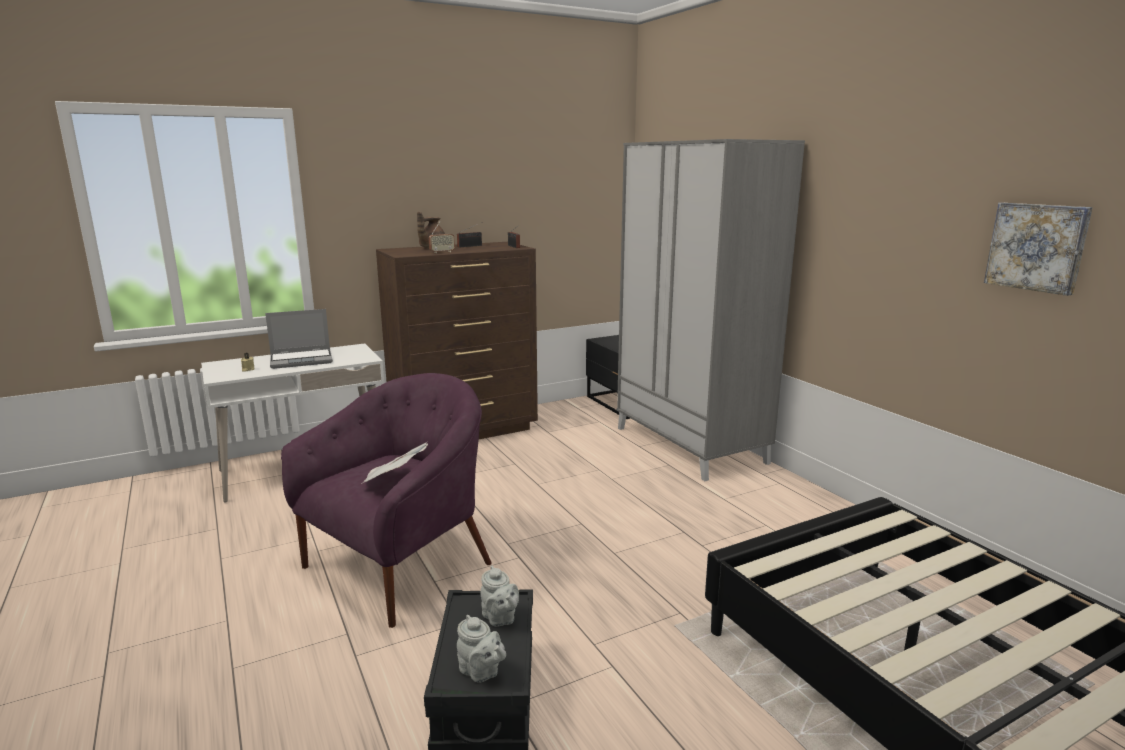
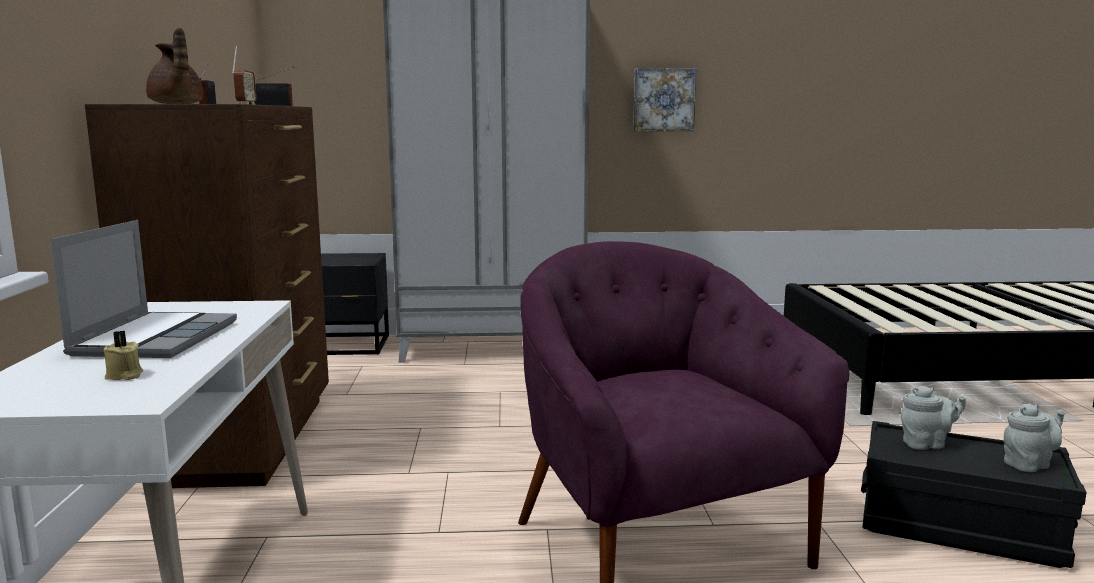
camera: 65 degrees left, 5 degrees down
newspaper [361,442,428,484] -> none
picture [984,203,1093,296] -> picture moved to [633,68,696,131]

